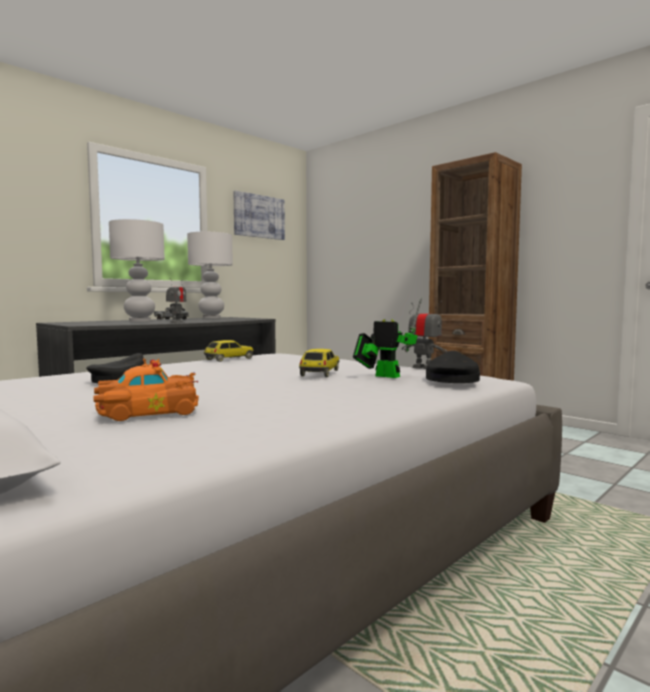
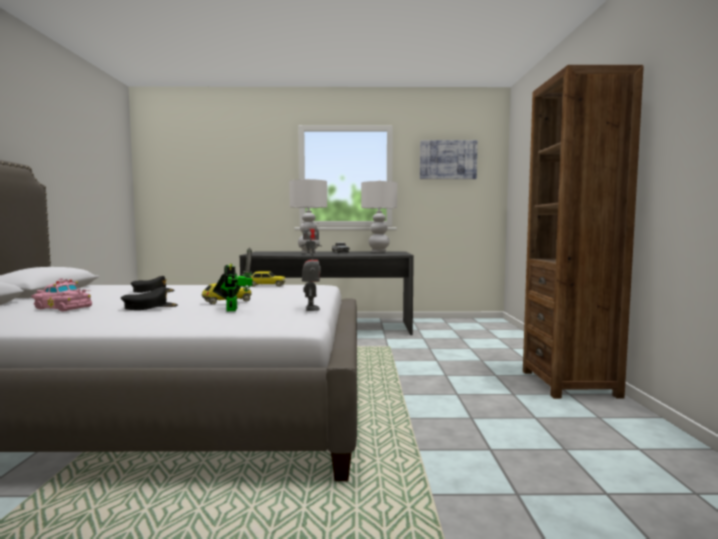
camera: 45 degrees right, 0 degrees up
orange toy car [94,358,199,421] -> pink toy car [31,278,92,312]
black cap [426,351,480,383] -> black cap moved to [121,287,178,310]

